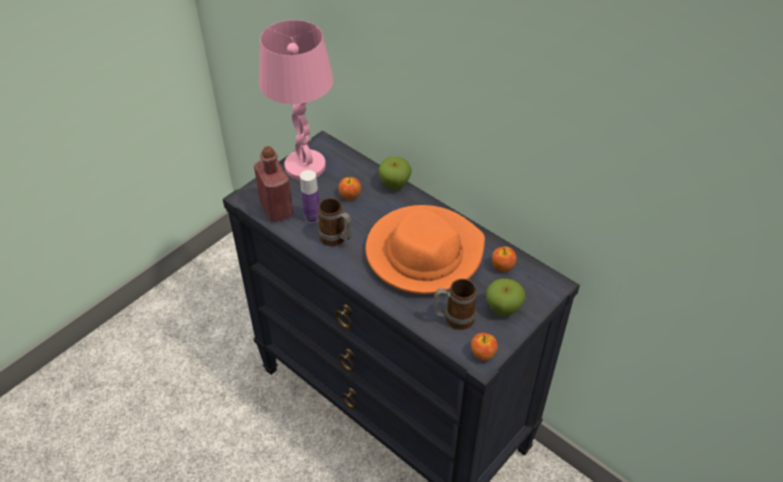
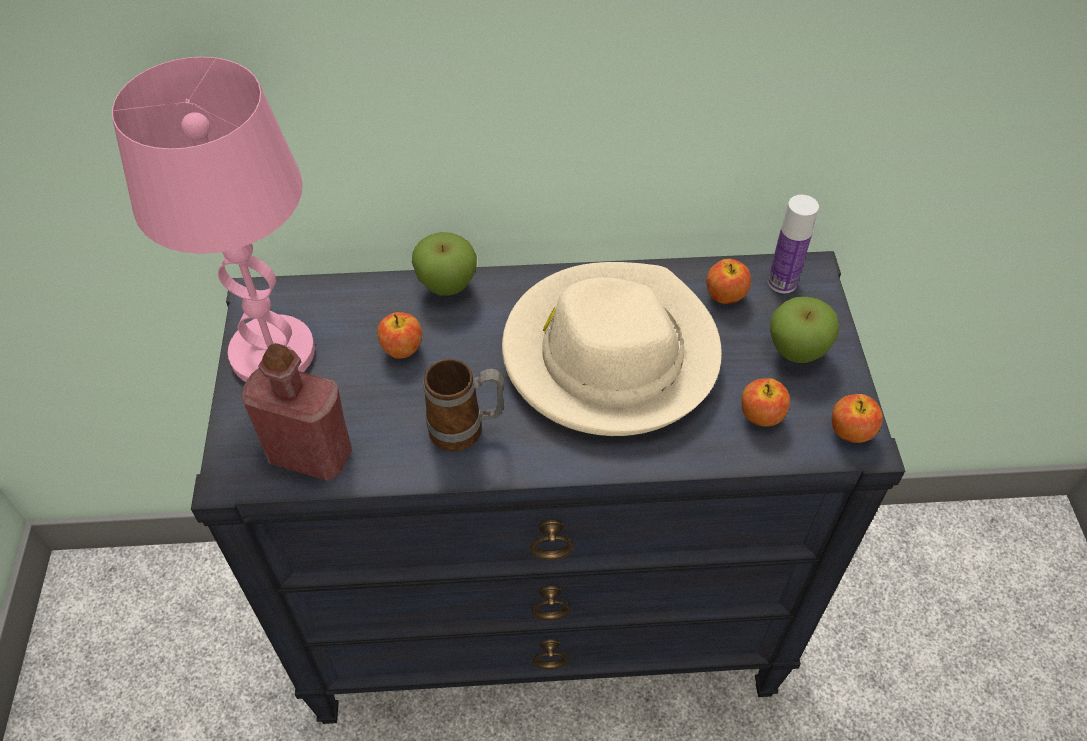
camera: 45 degrees left, 5 degrees up
bottle [300,170,319,223] -> bottle moved to [768,195,819,293]
orange hat [365,205,485,294] -> beige hat [502,262,722,436]
mug [434,279,477,330] -> apple [742,378,790,427]

